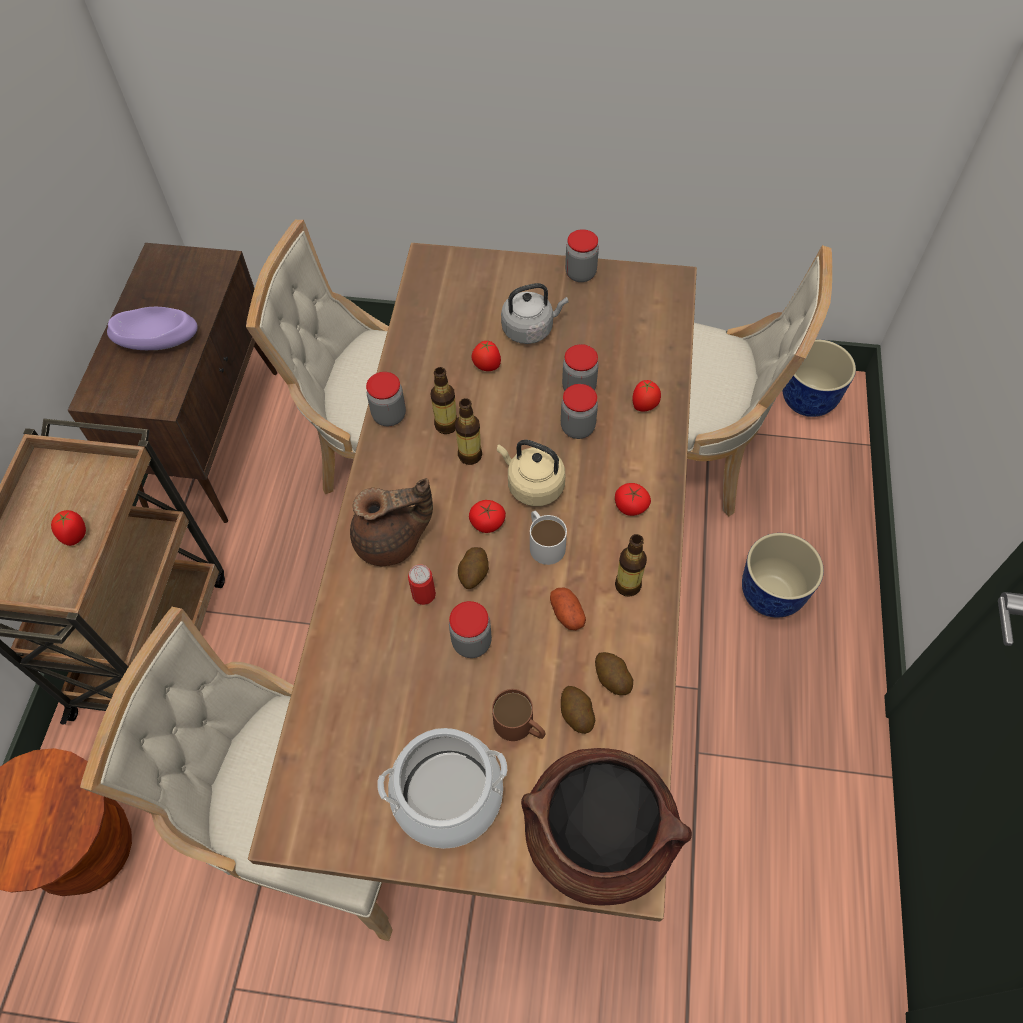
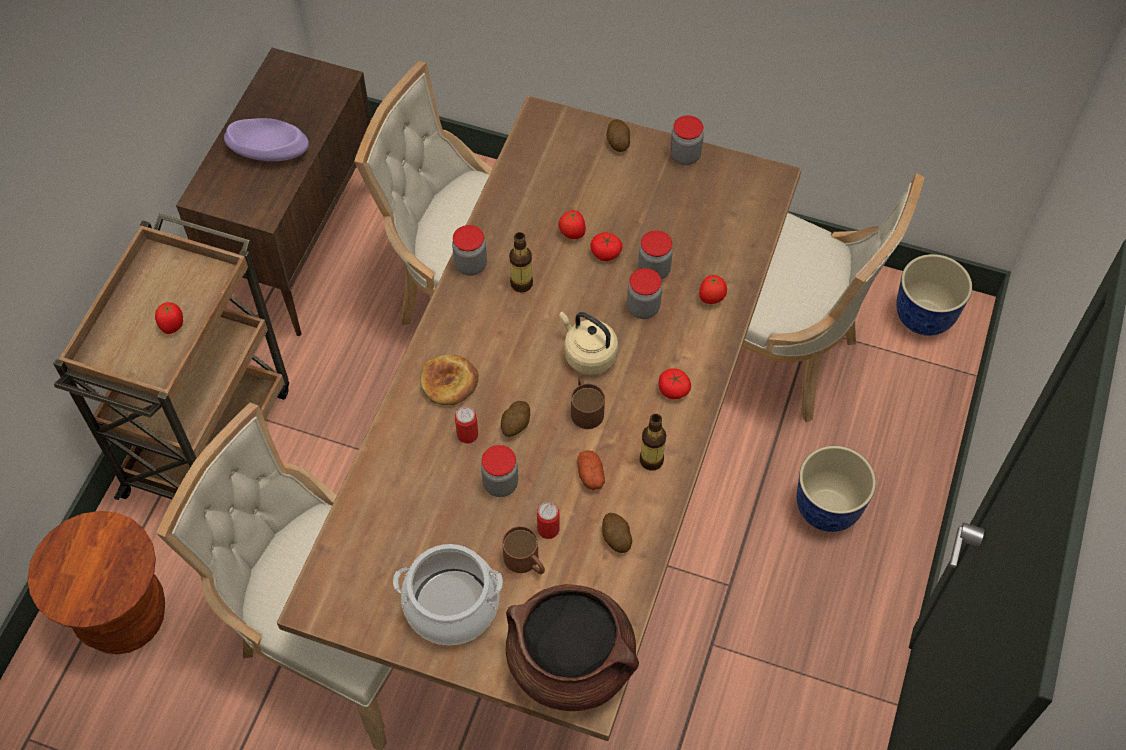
camera: 10 degrees right, 0 degrees up
brown teapot [350,478,433,566] -> bread [420,355,479,405]
bottle [455,398,482,465] -> none
tomato [469,500,506,533] -> tomato moved to [590,232,623,261]
grey kettle [501,283,568,344] -> none
white mug [530,511,567,565] -> brown mug [571,378,605,429]
potato [561,686,596,734] -> potato moved to [606,119,630,152]
none -> can [537,502,560,539]

